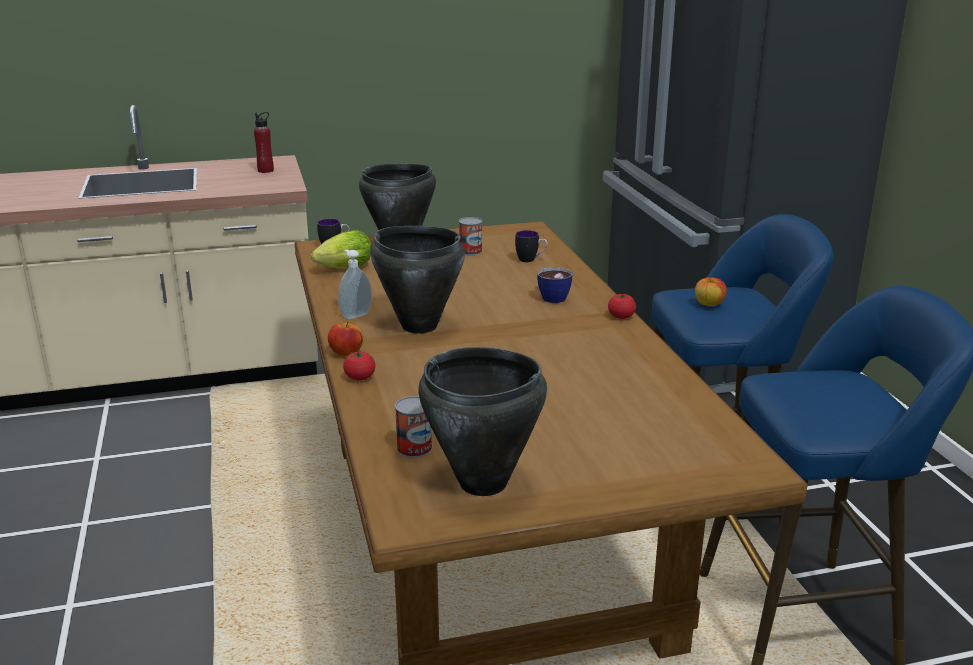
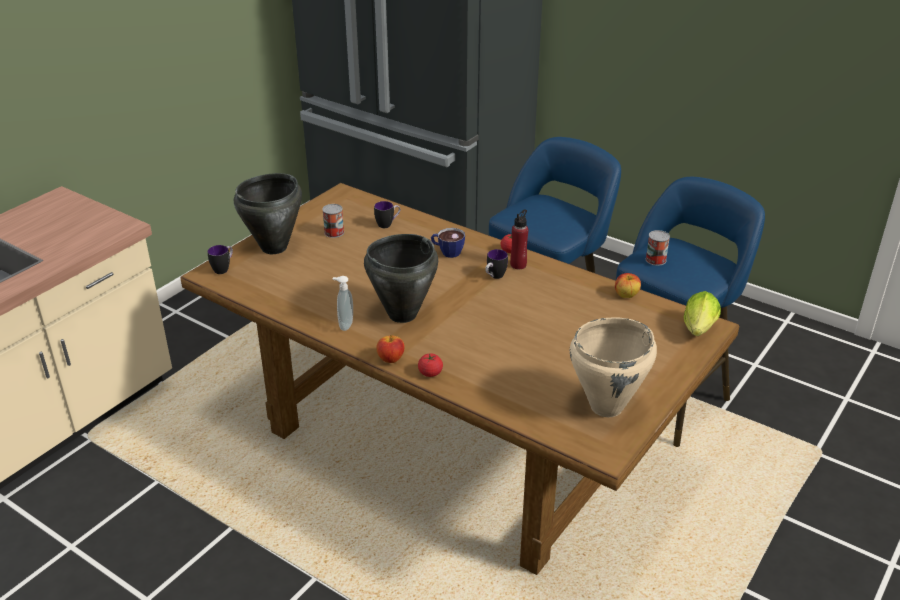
camera: 40 degrees left, 10 degrees up
red bottle [254,112,274,173] -> red bottle moved to [510,209,529,269]
lettuce [311,230,371,268] -> lettuce moved to [684,291,721,336]
can [395,396,432,458] -> can moved to [646,230,670,266]
black cooking pot [418,347,547,496] -> beige cooking pot [570,317,657,417]
apple [695,277,727,307] -> apple moved to [615,273,641,298]
none -> mug [485,249,508,279]

